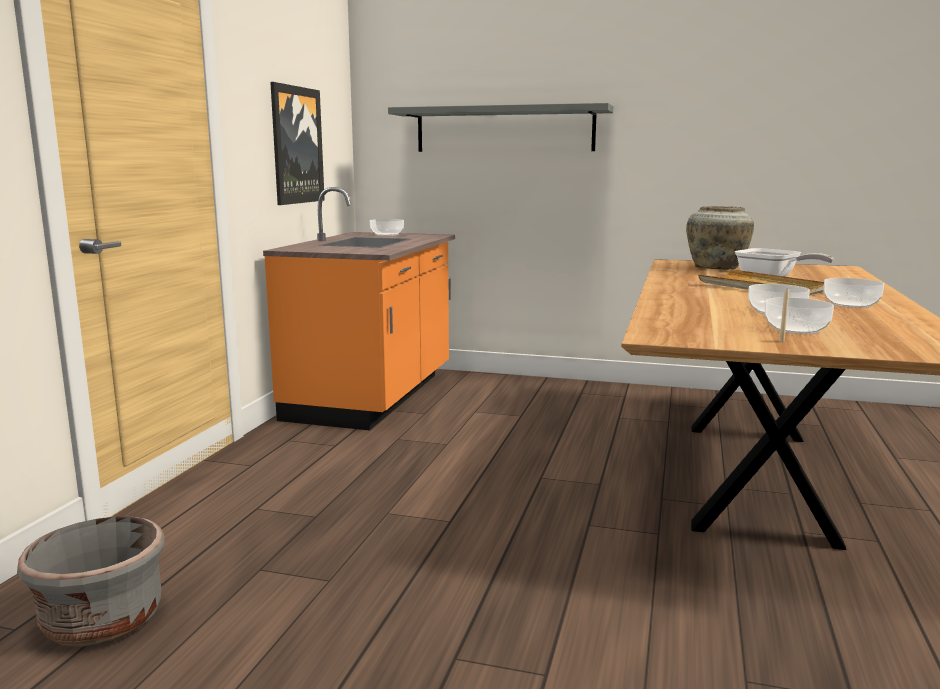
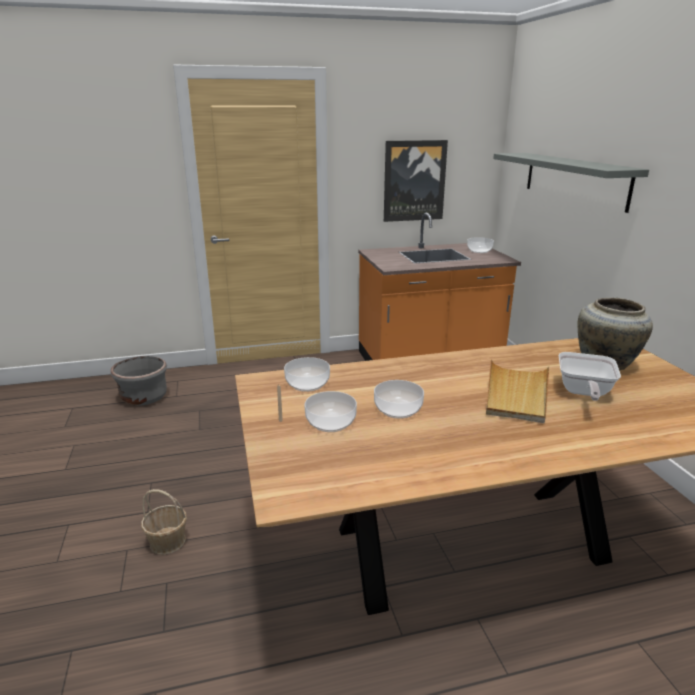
camera: 60 degrees right, 10 degrees up
bowl [824,278,884,308] -> bowl moved to [284,357,330,392]
none -> basket [141,489,187,555]

